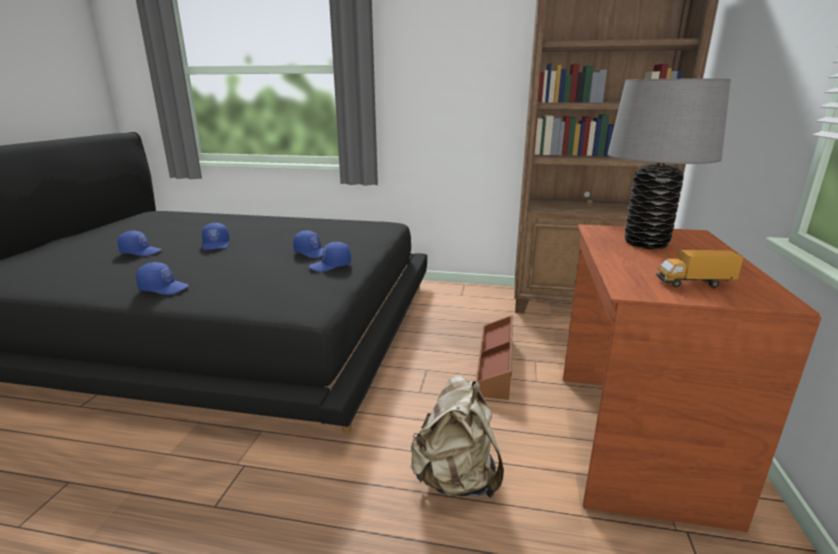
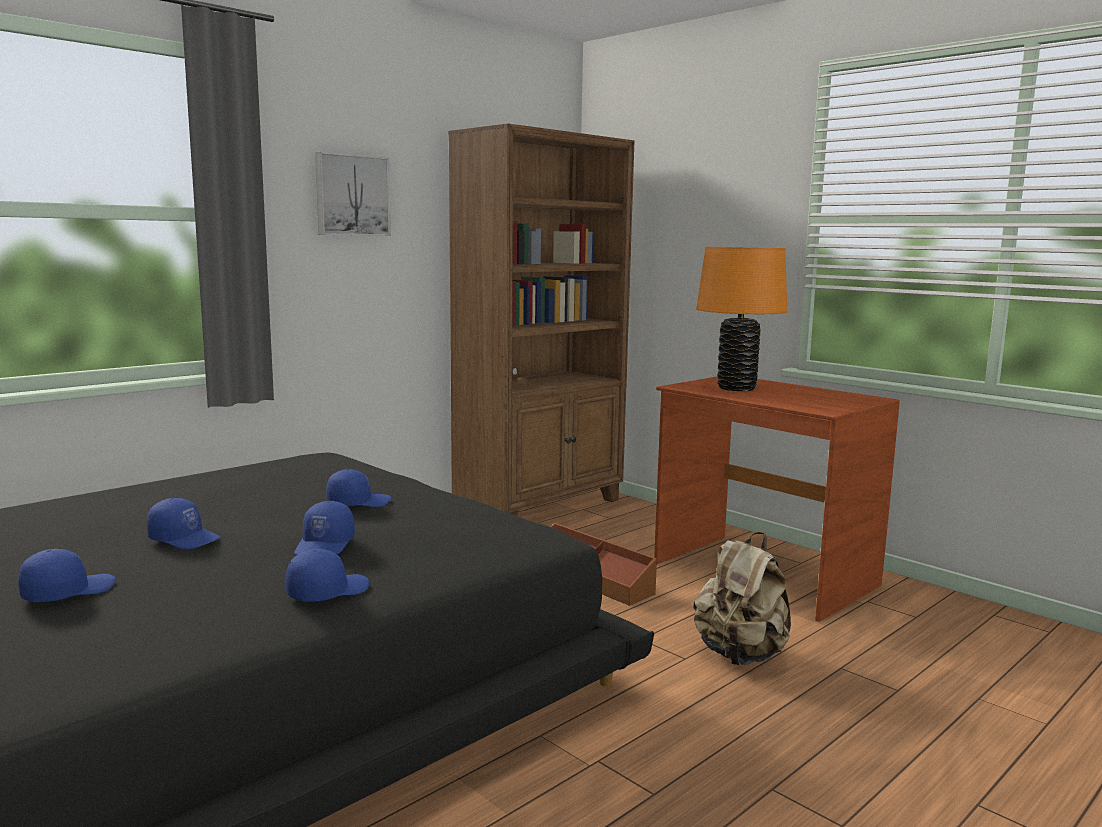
camera: 55 degrees left, 10 degrees down
blue cap [309,242,351,272] -> blue cap moved to [294,501,355,554]
grey table lamp [608,79,731,249] -> orange table lamp [696,247,787,391]
toy truck [656,250,744,288] -> none
none -> picture [315,152,391,236]

